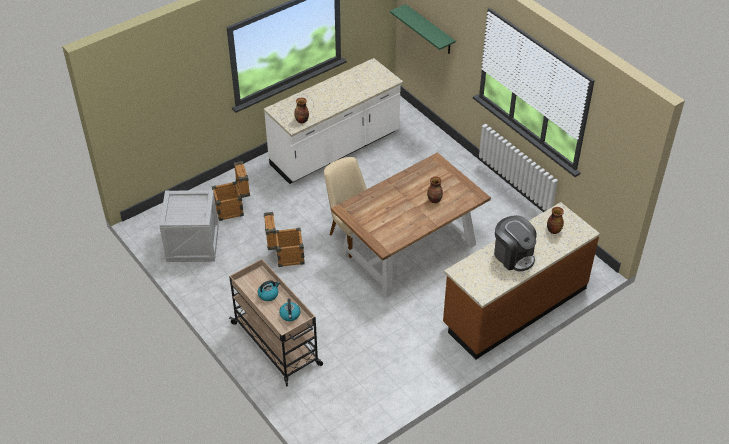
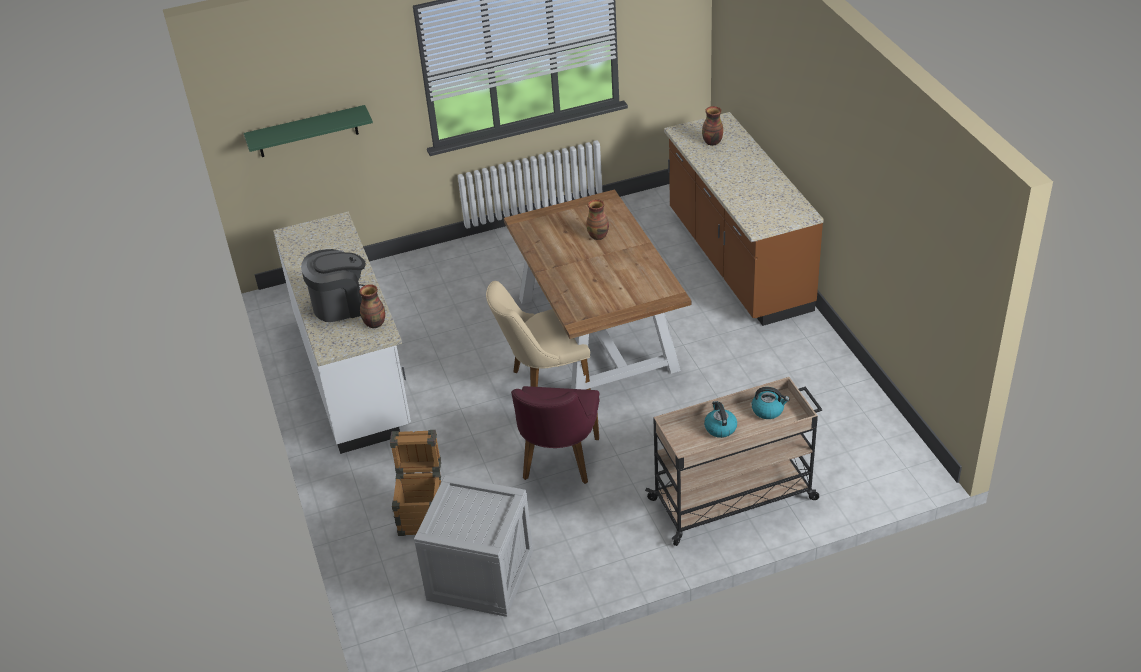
camera: 70 degrees left, 5 degrees down
crate [264,212,305,267] -> purple chair [511,386,600,484]
coffee machine [494,215,537,272] -> coffee machine moved to [301,249,366,322]

